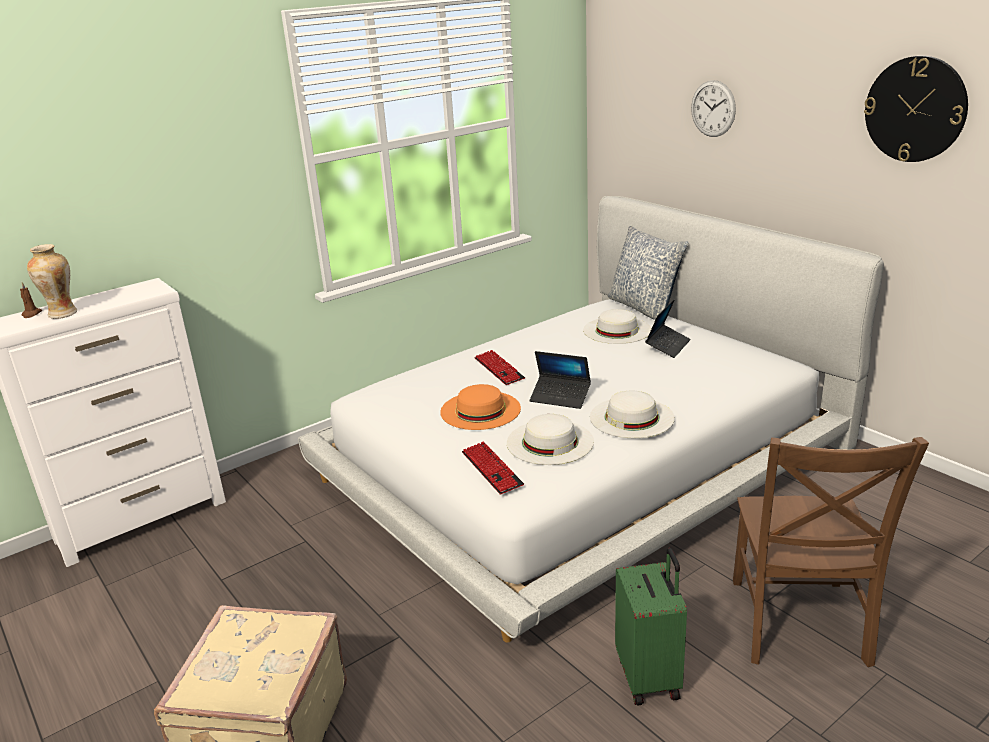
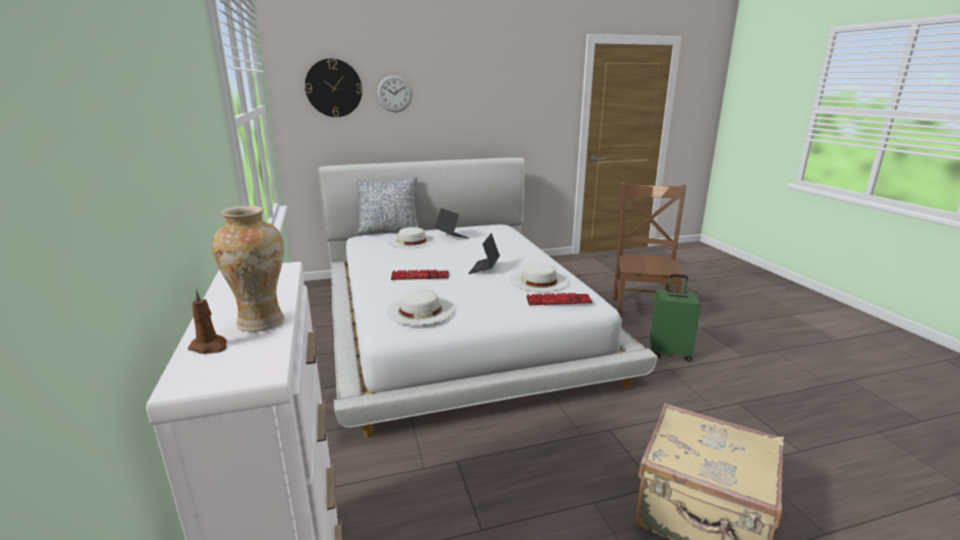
camera: 70 degrees left, 5 degrees down
orange hat [440,384,521,430] -> none
laptop [530,351,591,409] -> laptop turned 150 degrees clockwise [468,233,500,274]
white hat [590,391,675,438] -> white hat moved to [386,289,454,325]
brown chair [733,437,929,667] -> brown chair turned 105 degrees counterclockwise [612,182,686,317]
wall clock [864,56,968,162] -> wall clock moved to [305,59,362,117]

